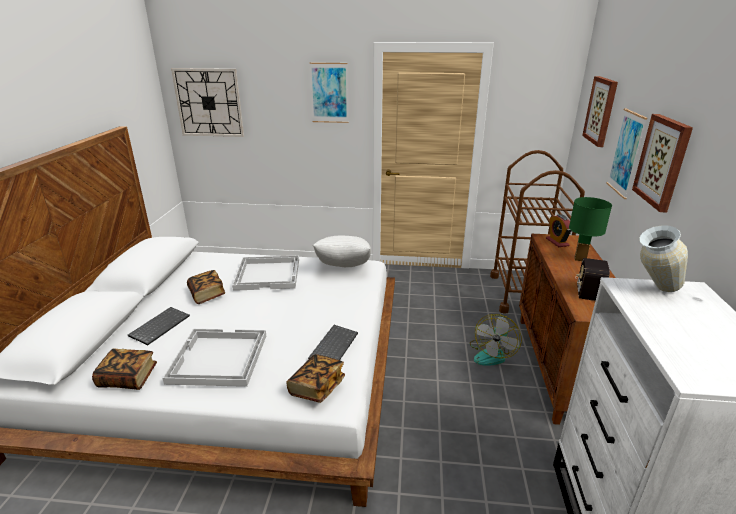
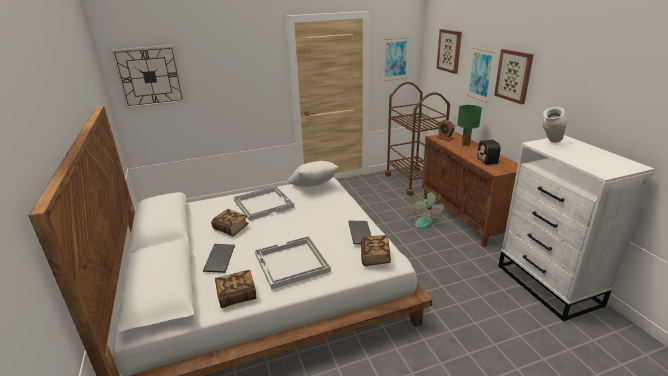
camera: 25 degrees left, 0 degrees up
picture [309,62,349,123] -> picture moved to [383,37,409,81]

